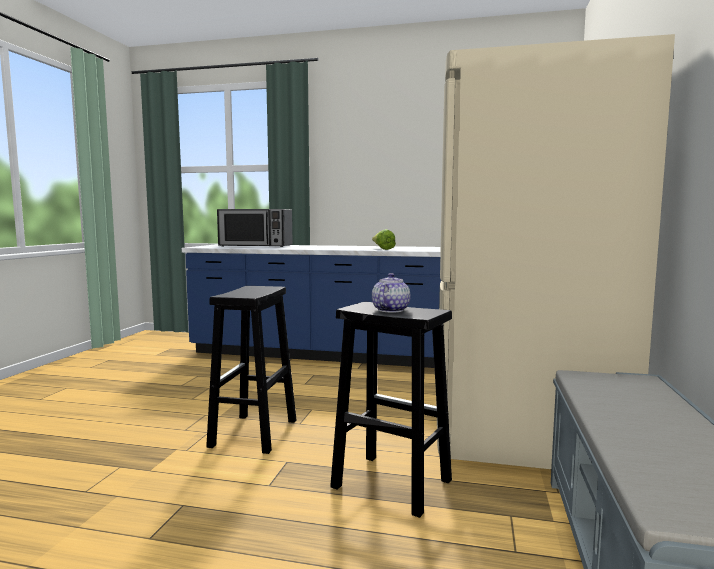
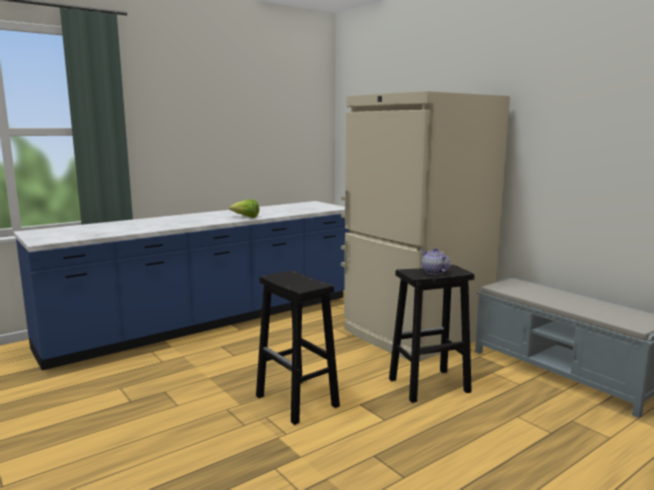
camera: 50 degrees left, 5 degrees up
microwave [217,209,293,247] -> none

